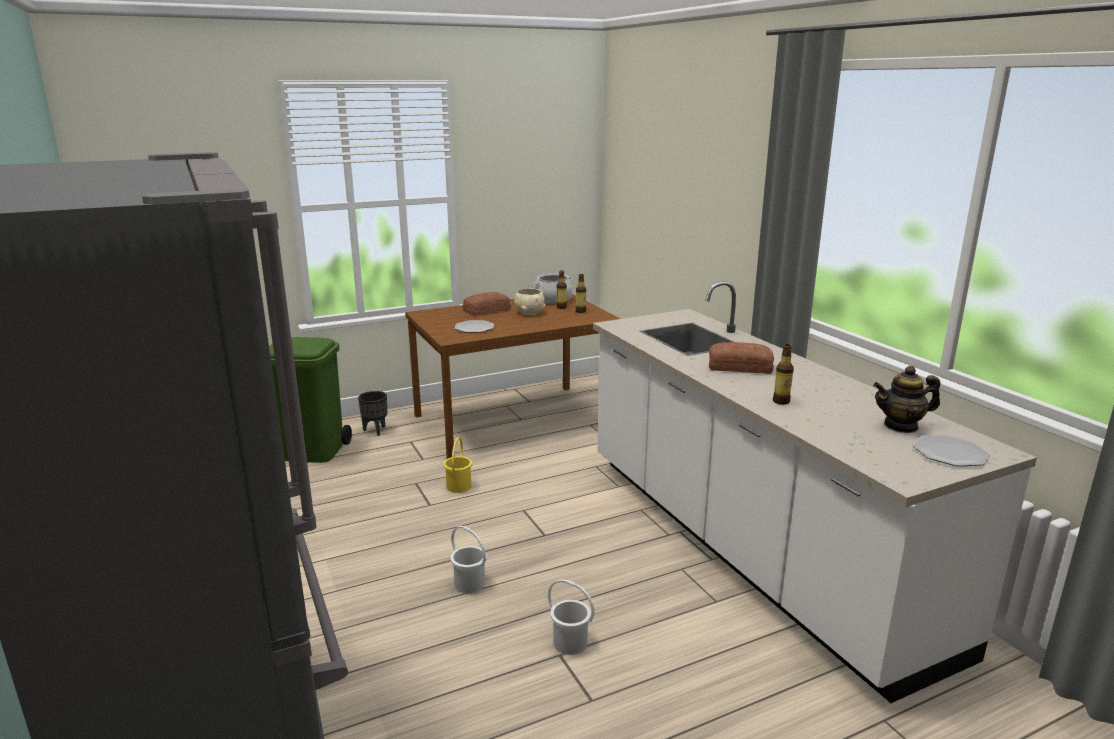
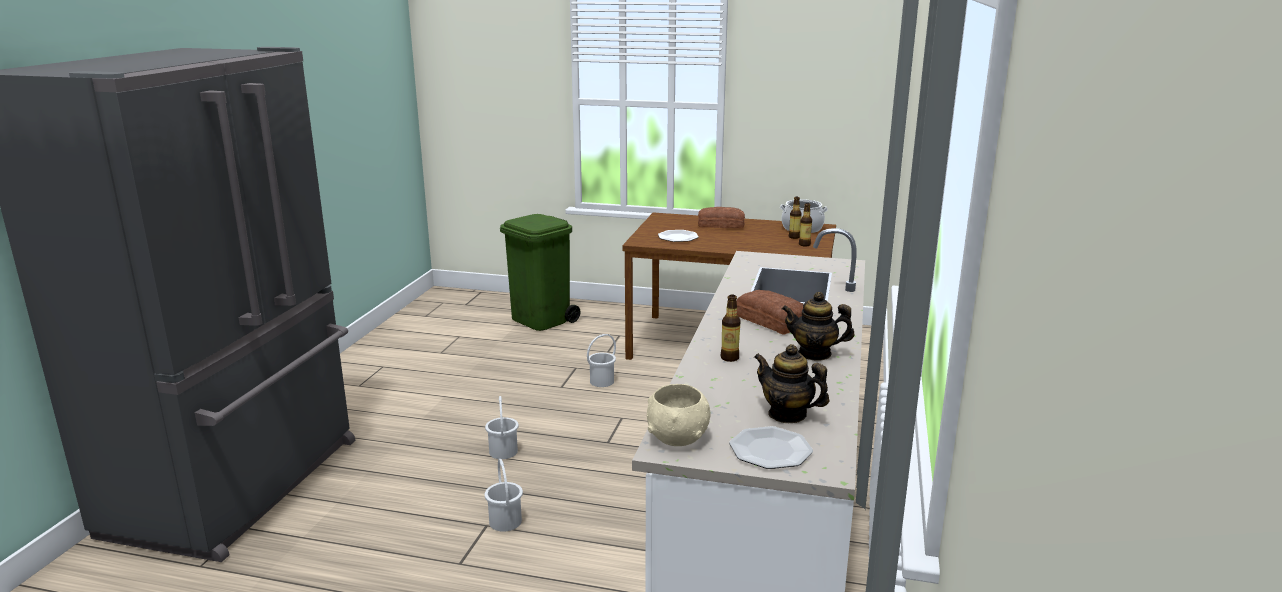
camera: 40 degrees right, 0 degrees up
black planter [358,391,387,436] -> none
yellow bucket [443,437,473,493] -> white bucket [587,334,616,387]
beige bowl [514,288,545,315] -> beige bowl moved to [647,384,711,446]
none -> teapot [782,292,854,361]

